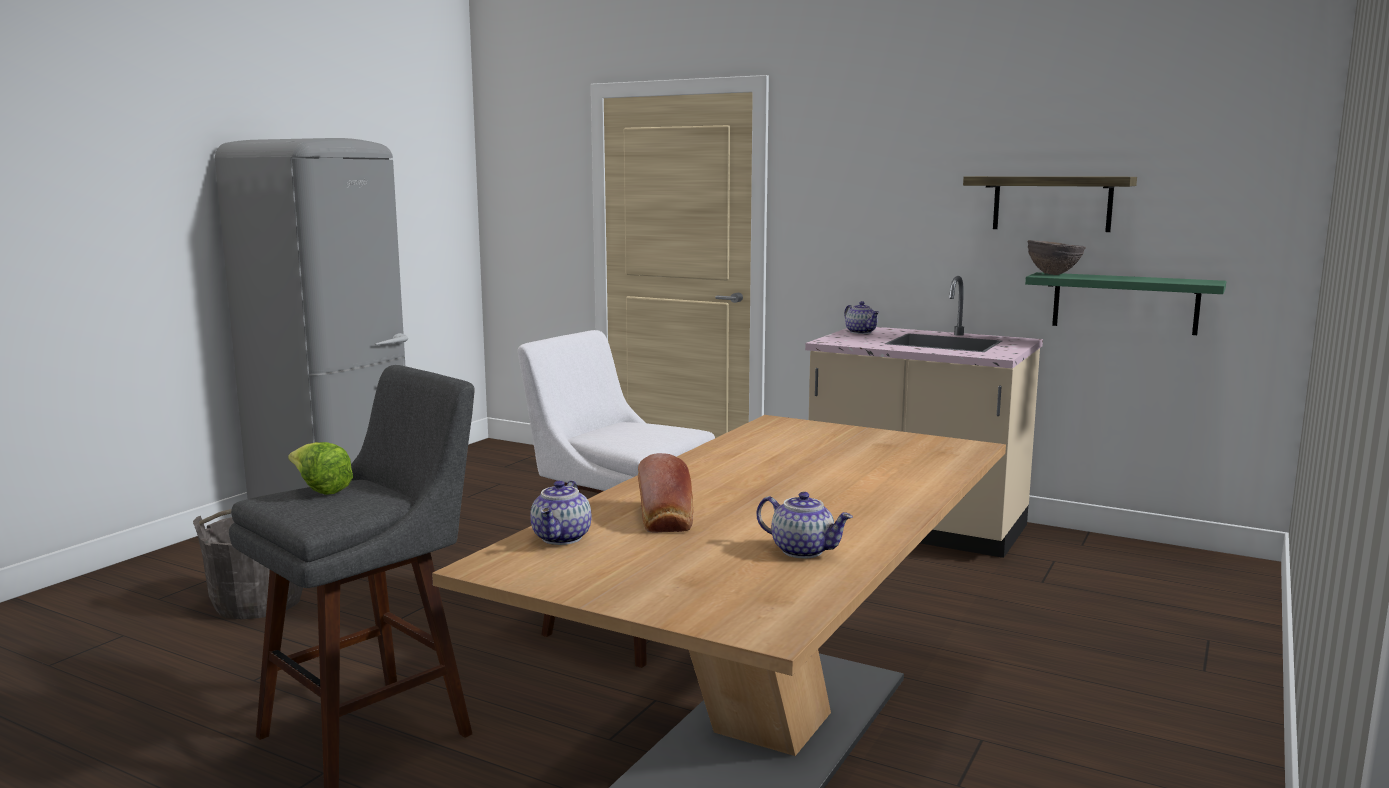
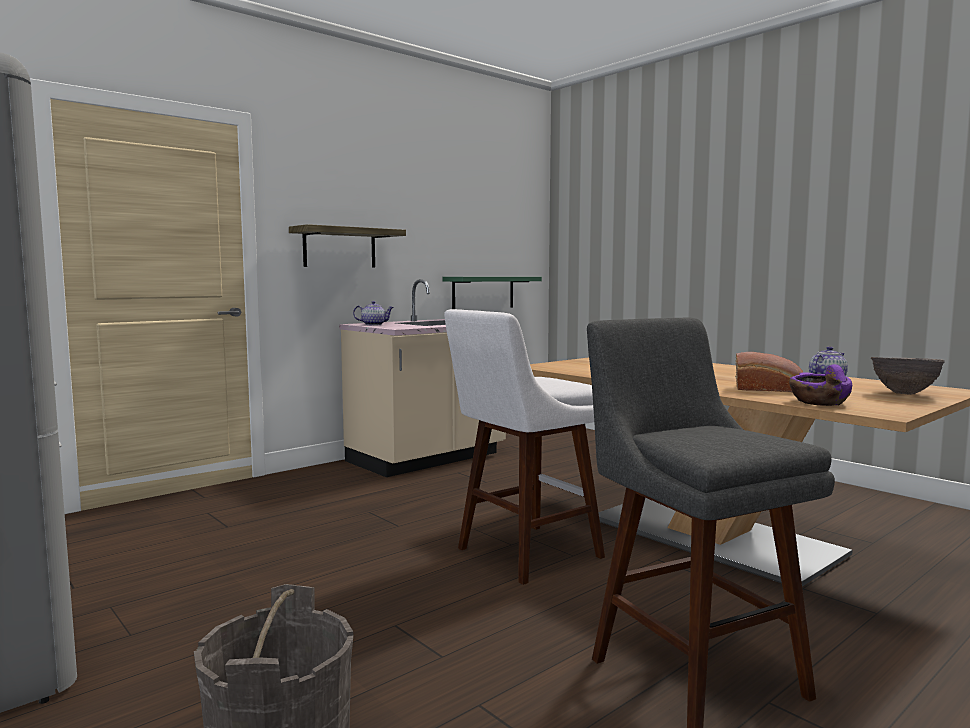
camera: 70 degrees left, 5 degrees down
lettuce [288,442,353,495] -> none
teapot [530,480,591,545] -> purple bowl [789,364,852,406]
shelf [963,176,1137,232] -> shelf moved to [289,224,406,268]
brown bowl [1028,240,1086,275] -> brown bowl moved to [871,357,944,395]

